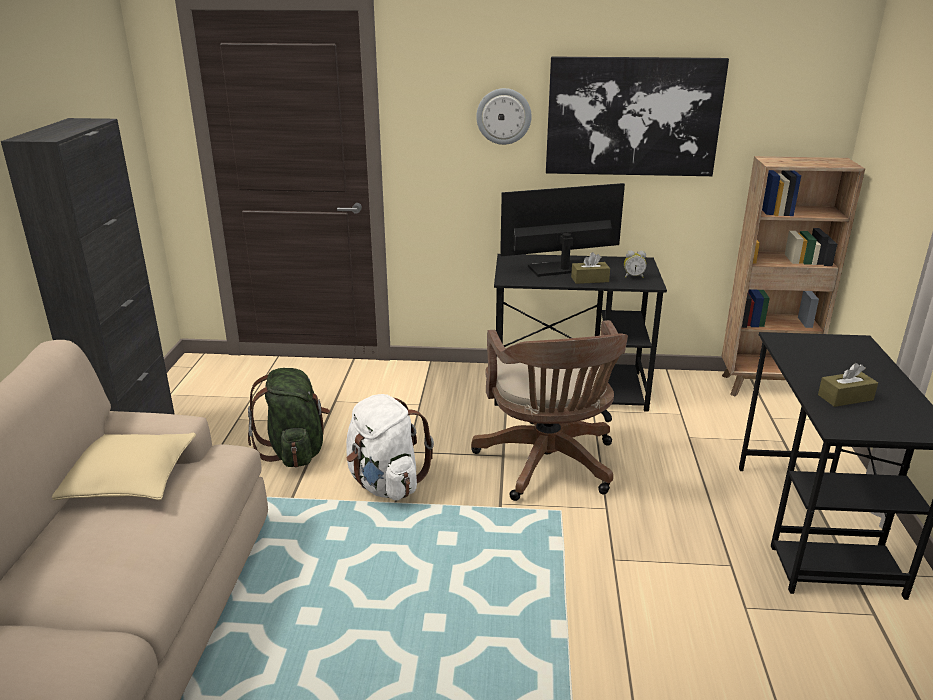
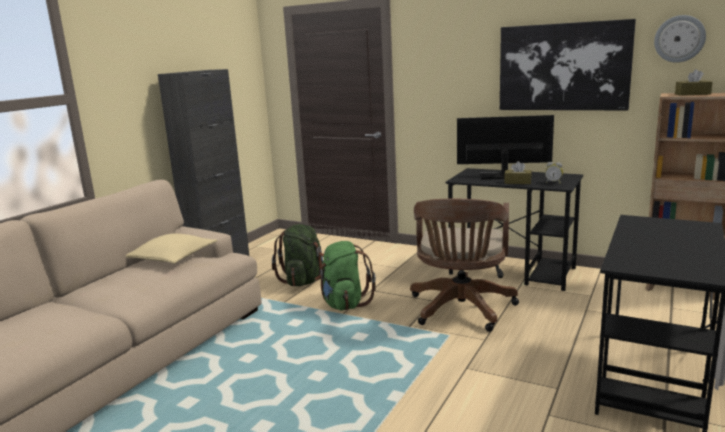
camera: 25 degrees right, 10 degrees down
white backpack [346,394,434,501] -> green backpack [315,241,376,311]
wall clock [476,88,532,145] -> wall clock moved to [654,15,706,63]
brown tissue box [818,363,878,407] -> brown tissue box moved to [675,69,713,96]

